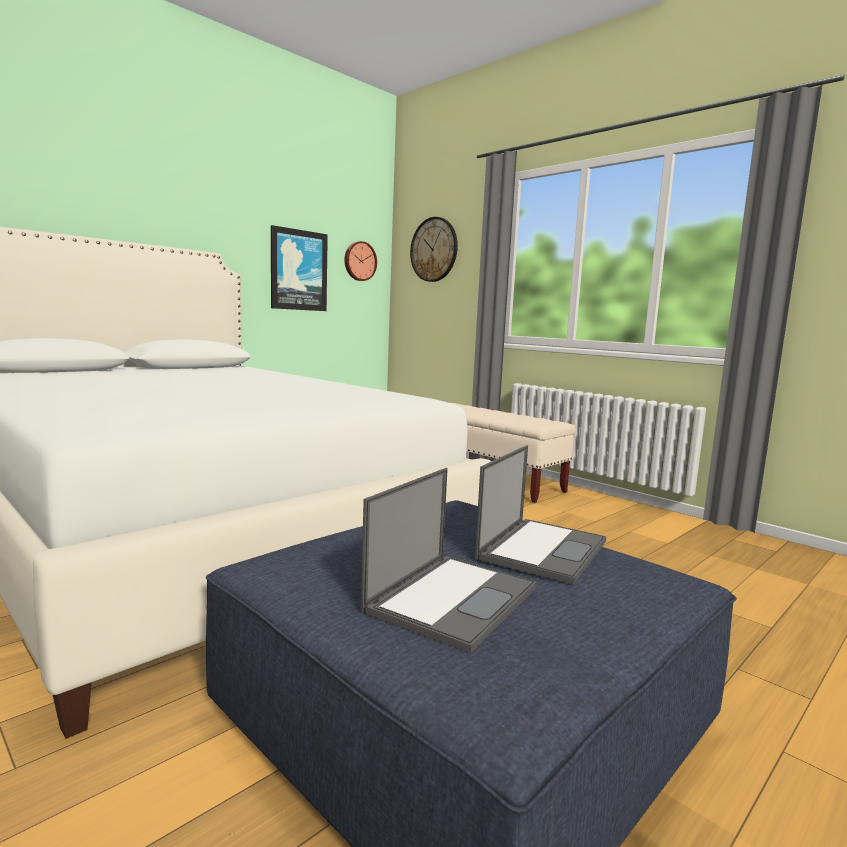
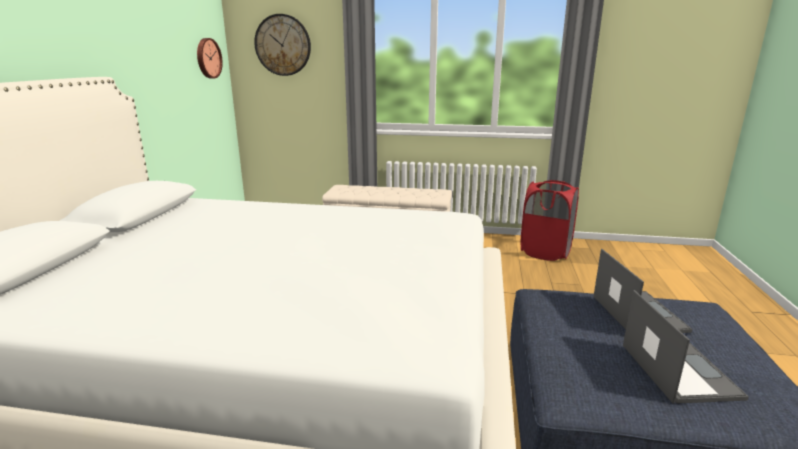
camera: 35 degrees left, 10 degrees up
picture [271,225,328,311] -> none
none -> red laundry basket [521,180,579,261]

